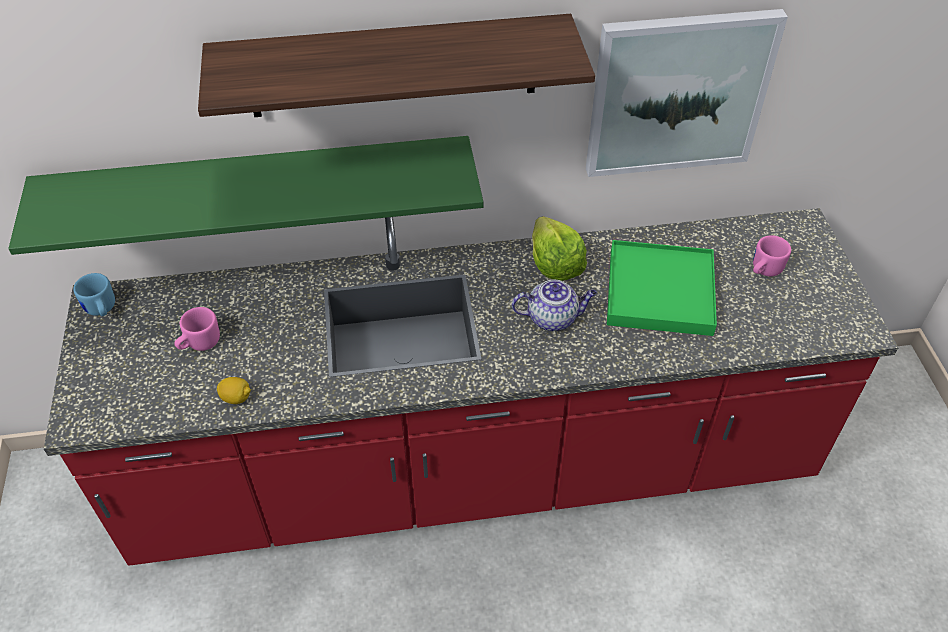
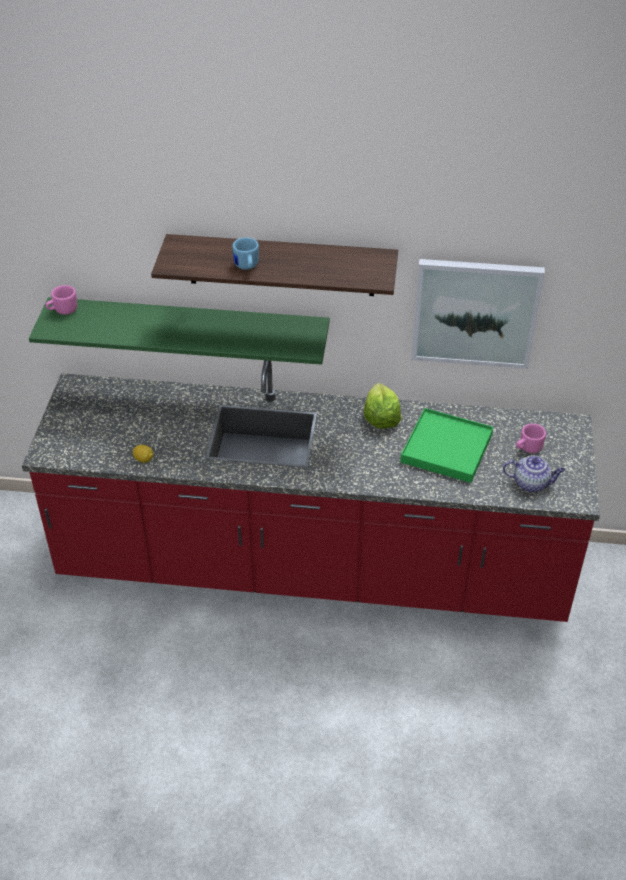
camera: 15 degrees right, 5 degrees down
blue mug [73,273,115,316] -> blue mug moved to [232,237,259,270]
pink mug [174,307,220,351] -> pink mug moved to [45,285,77,315]
teapot [512,280,597,331] -> teapot moved to [503,455,565,492]

